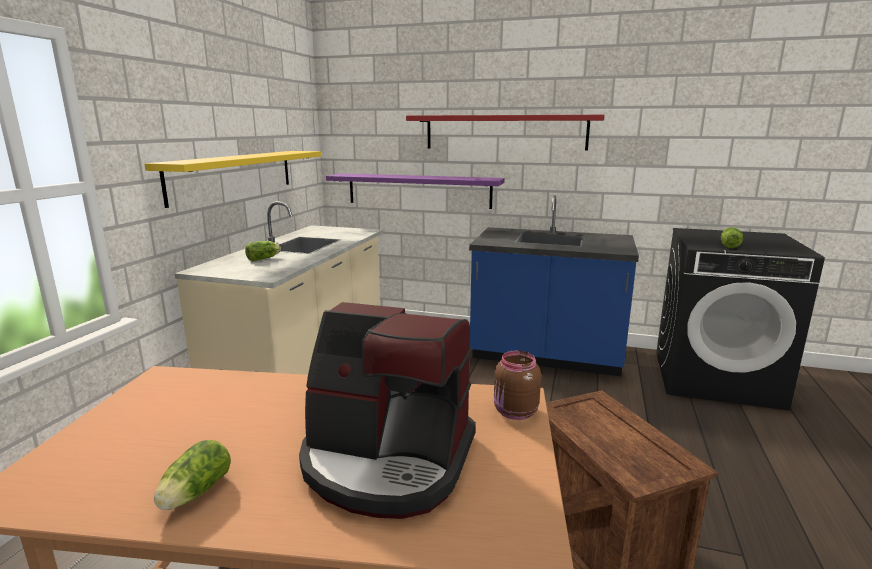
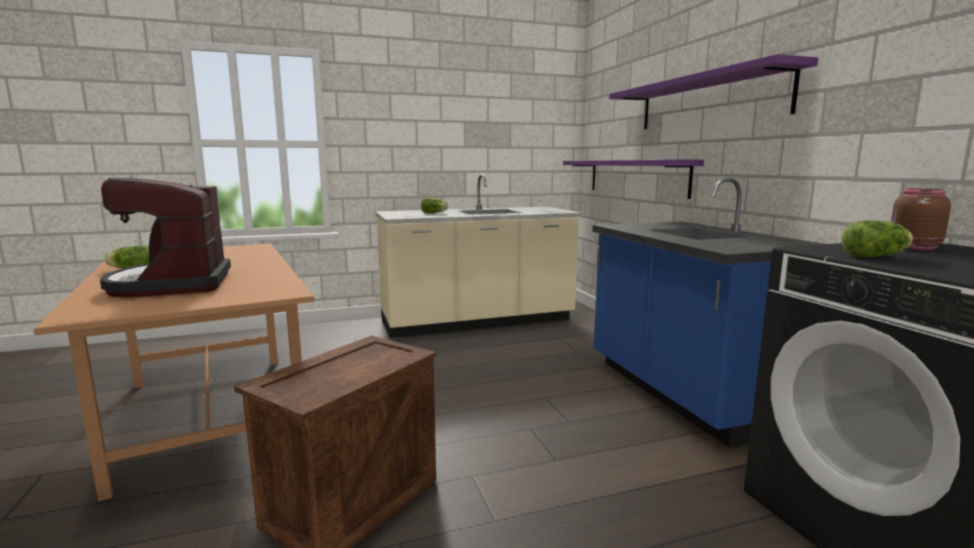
camera: 55 degrees right, 5 degrees down
yellow shelf [144,151,321,208] -> none
red shelf [406,115,605,151] -> purple shelf [609,54,818,129]
brown jar [494,351,541,420] -> brown jar moved to [891,188,951,250]

